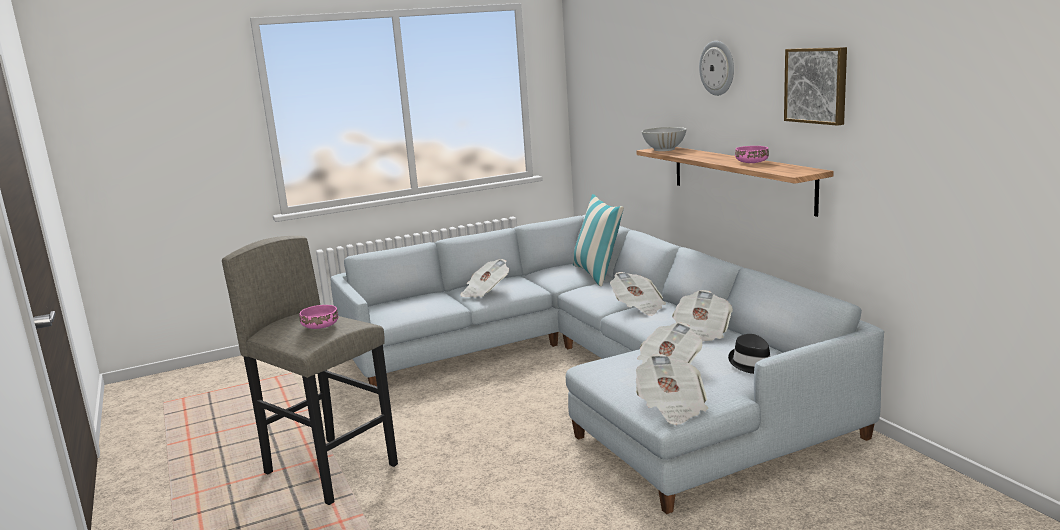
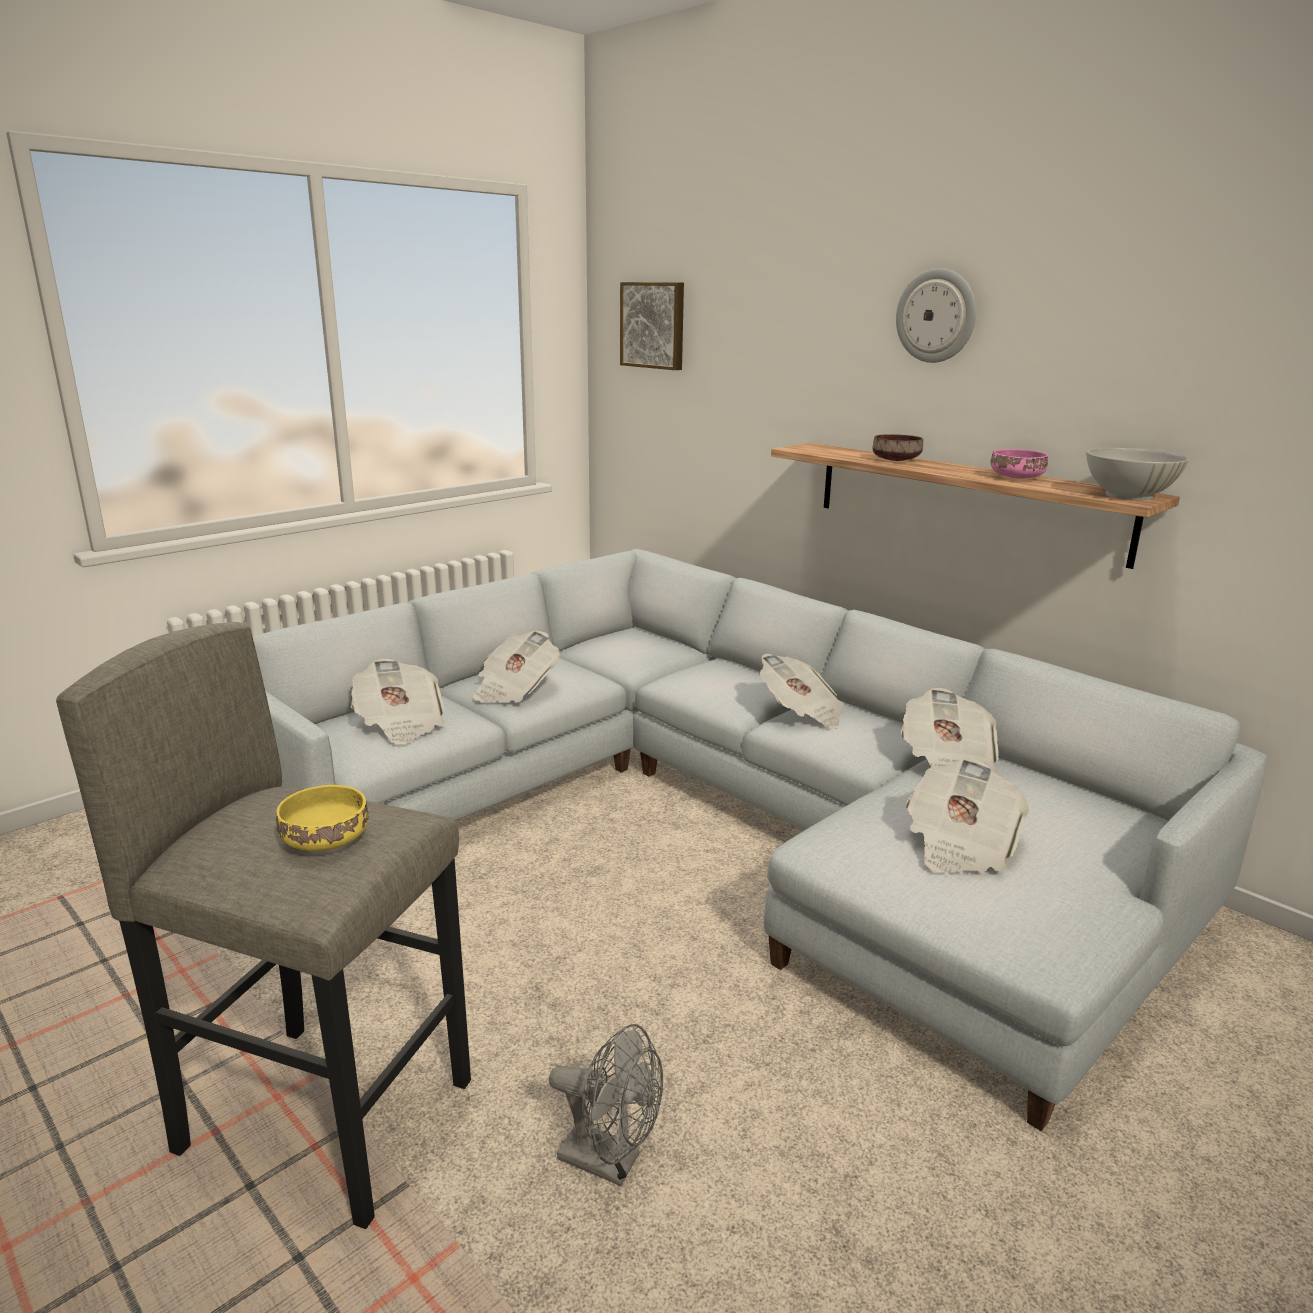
camera: 20 degrees left, 5 degrees up
pink bowl [299,305,338,329] -> yellow bowl [276,785,368,851]
pillow [573,194,624,286] -> none
newspaper [636,354,708,425] -> newspaper moved to [351,658,445,745]
white bowl [642,127,687,151] -> white bowl moved to [1086,447,1189,500]
black hat [728,334,770,374] -> none
picture [784,47,847,126] -> picture moved to [620,282,684,370]
none -> grey fan [549,1024,663,1186]
none -> brown bowl [873,434,923,461]

